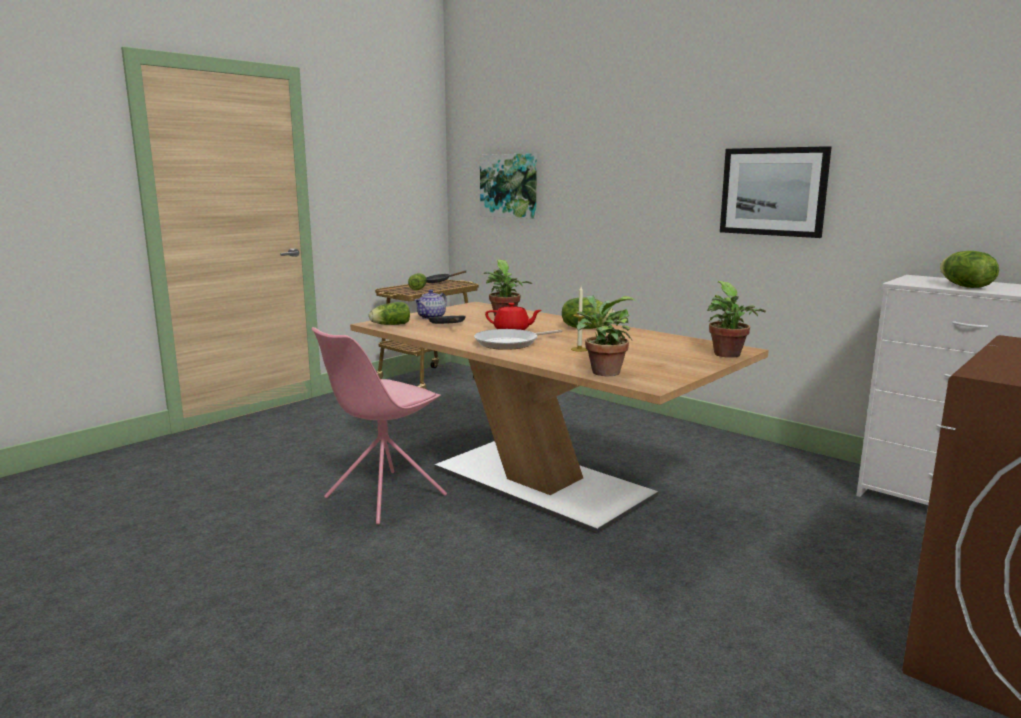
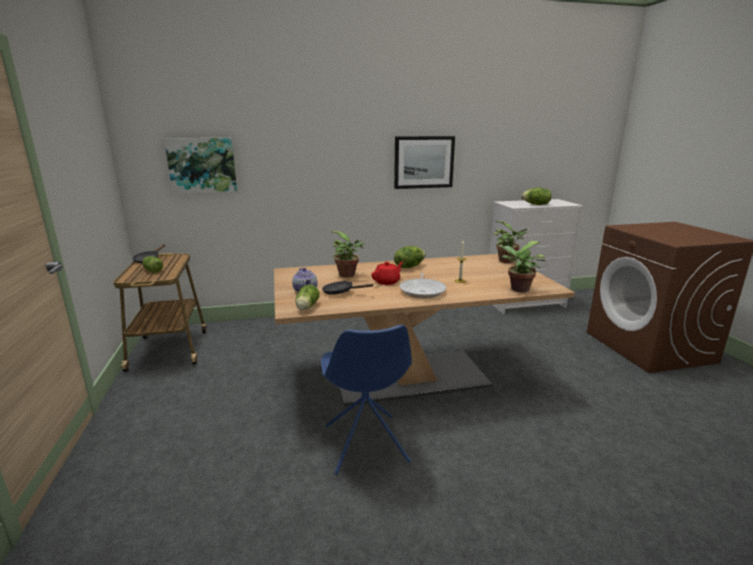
camera: 55 degrees left, 5 degrees up
pink chair [312,327,447,525] -> blue chair [321,325,412,475]

